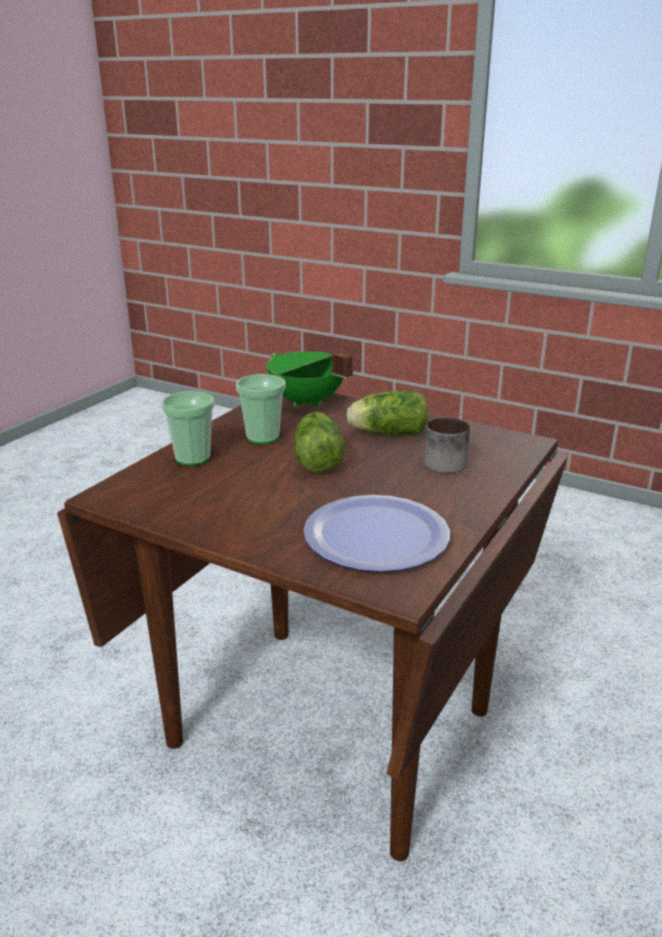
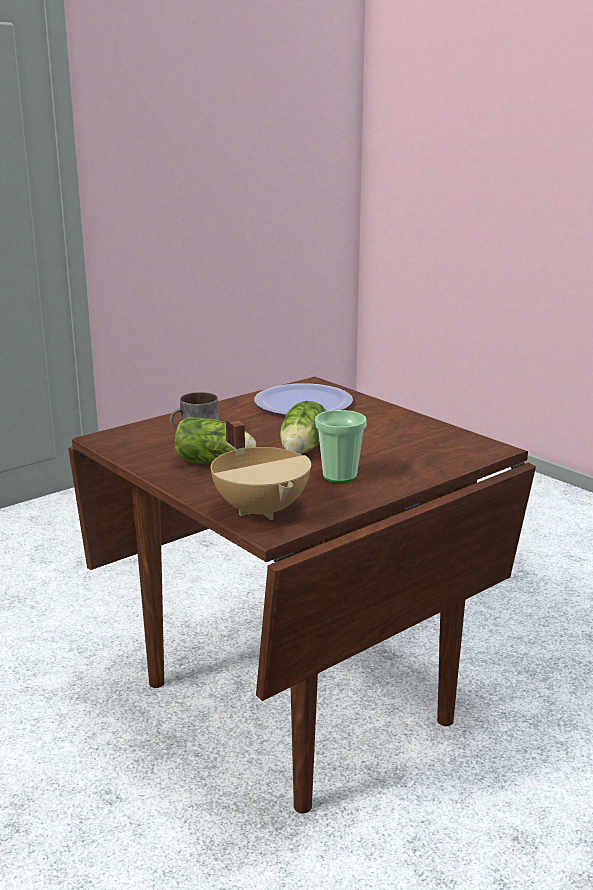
camera: 160 degrees left, 5 degrees down
cup [161,391,215,466] -> none
green cooking pot [267,351,353,407] -> beige cooking pot [210,418,311,520]

